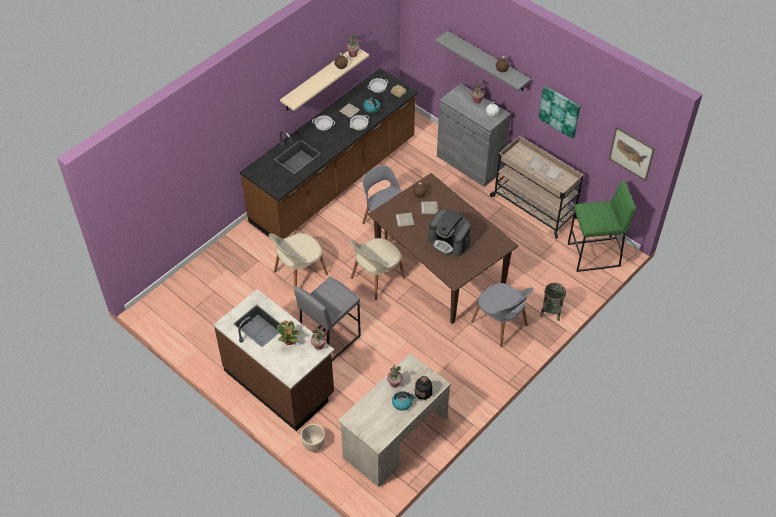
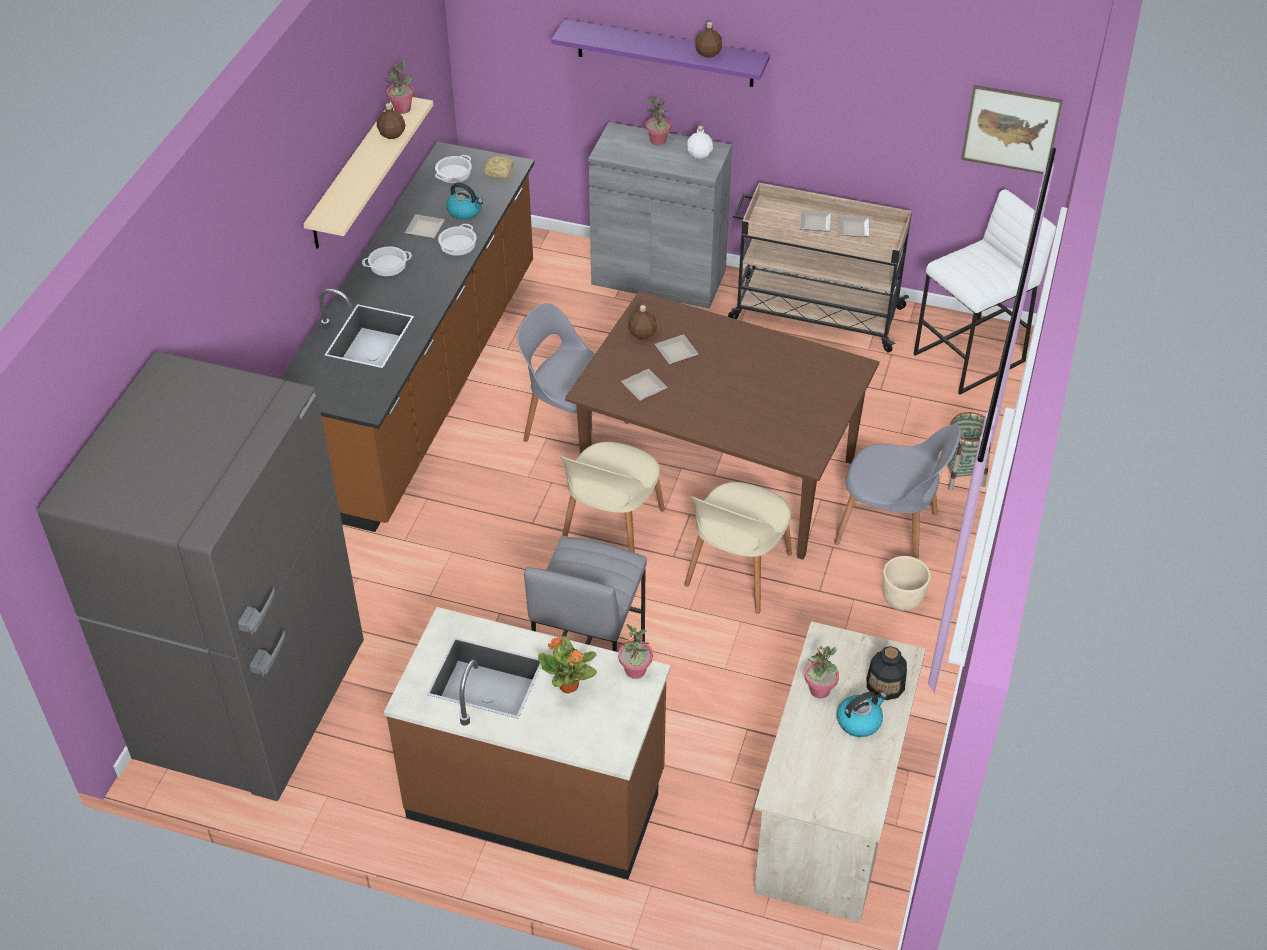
camera: 25 degrees left, 5 degrees down
beige chair [269,233,328,288] -> beige chair moved to [684,482,792,614]
beige planter [301,424,325,452] -> beige planter moved to [883,556,930,611]
coffee machine [428,209,471,257] -> none
grey shelf [435,31,531,91] -> purple shelf [551,19,770,87]
picture [539,86,580,139] -> none
green stool [568,181,636,272] -> white stool [914,189,1056,394]
none -> grey fridge [38,351,364,801]

